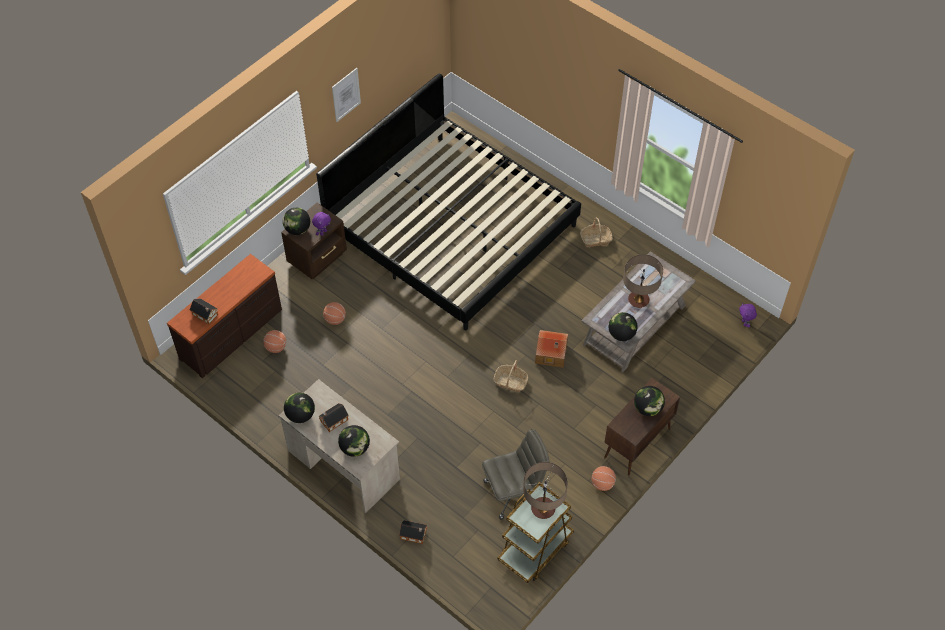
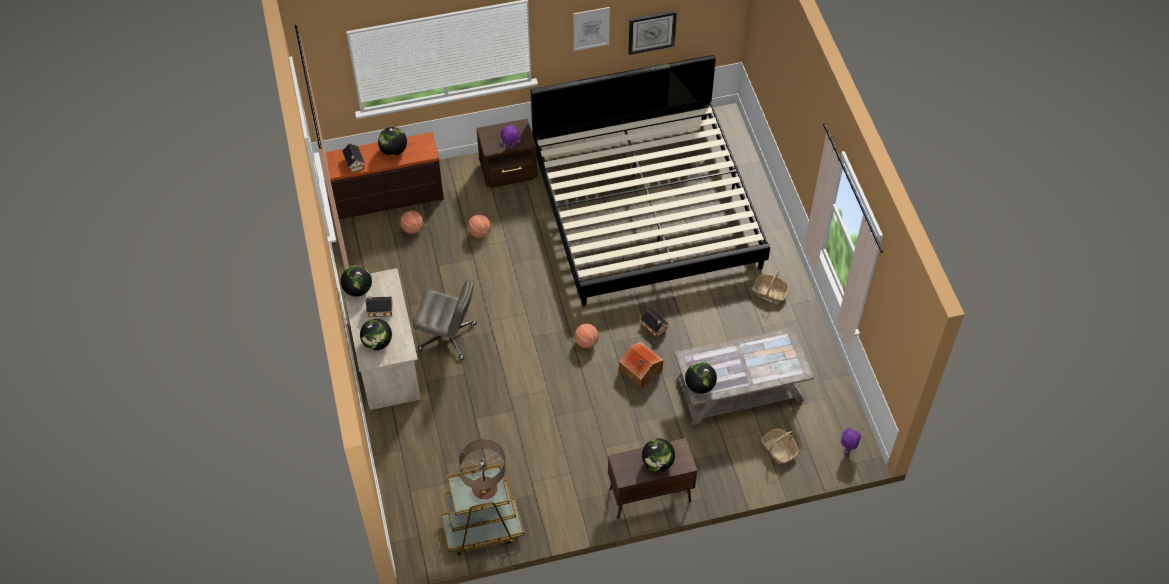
camera: 35 degrees right, 0 degrees up
globe [283,208,310,235] -> globe moved to [378,127,407,156]
toy house [399,520,427,544] -> toy house moved to [640,309,669,338]
grey office chair [482,429,549,520] -> grey office chair moved to [413,280,477,360]
basket [494,360,528,392] -> basket moved to [761,429,799,464]
basketball [592,466,616,491] -> basketball moved to [574,324,599,348]
table lamp [623,254,663,308] -> none
none -> wall clock [628,11,677,55]

